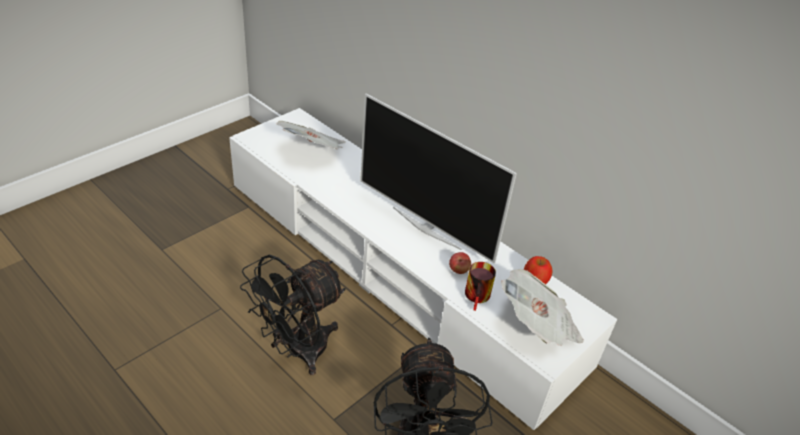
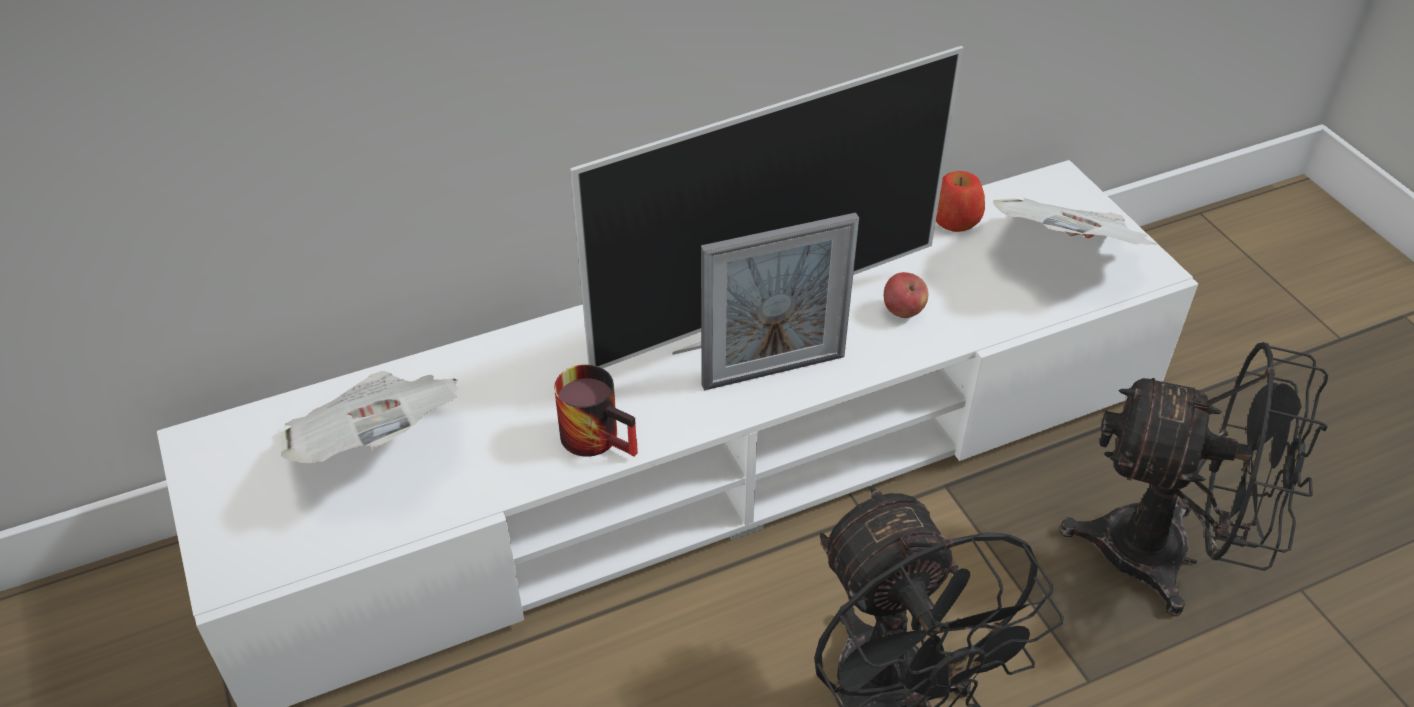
camera: 65 degrees left, 5 degrees up
mug [465,262,496,311] -> mug moved to [554,365,638,456]
none -> picture frame [701,213,859,391]

